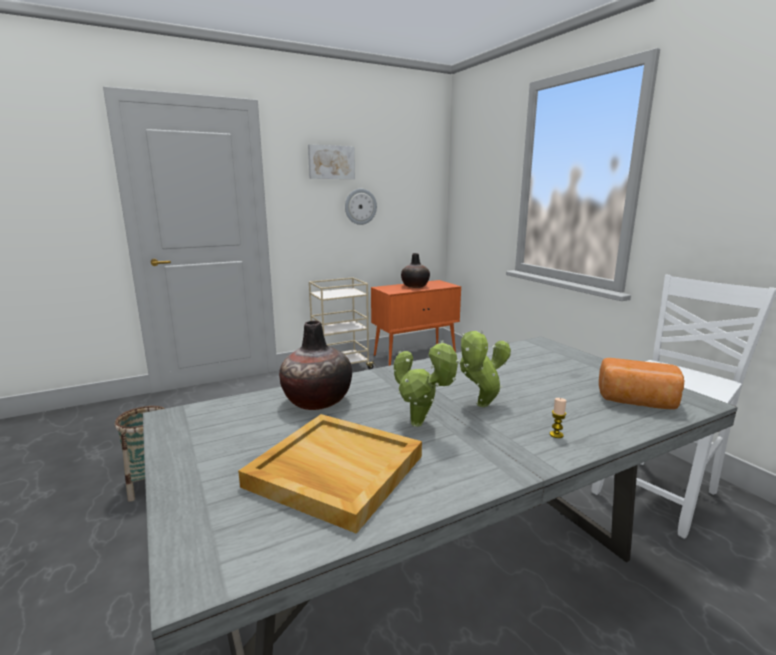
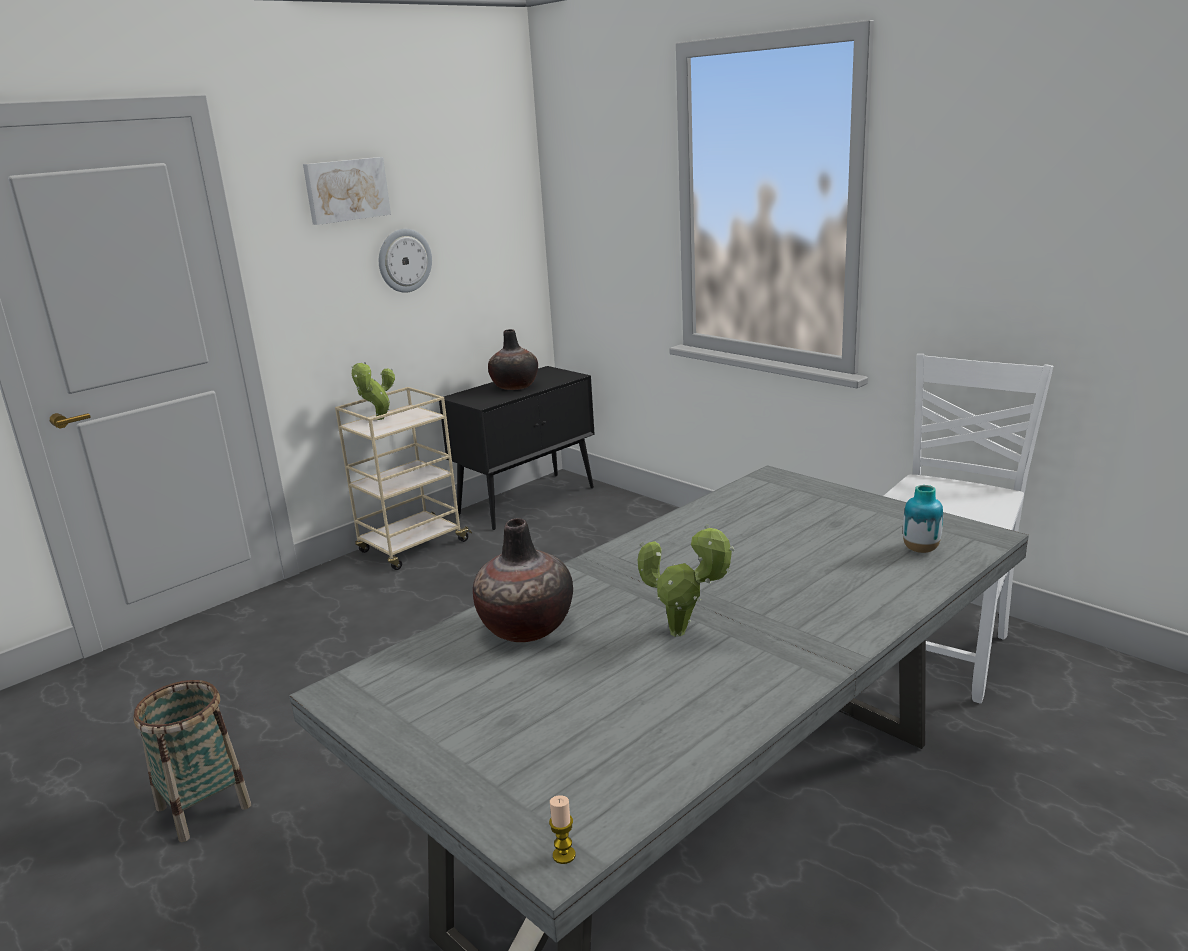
camera: 15 degrees left, 5 degrees up
beige tray [238,414,422,534] -> none
orange cabinet [371,280,461,366] -> black cabinet [439,366,595,530]
potted plant [460,331,511,407] -> potted plant moved to [352,362,395,420]
candle [550,398,566,438] -> candle moved to [549,795,576,864]
bread [599,358,684,409] -> vase [903,485,943,553]

